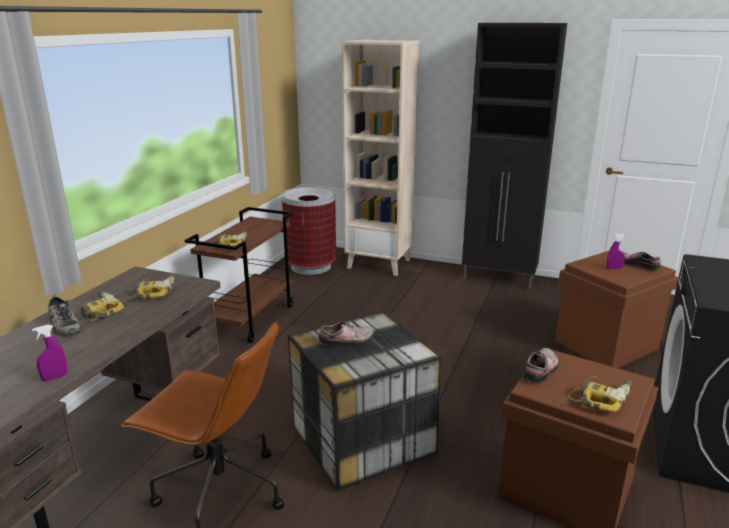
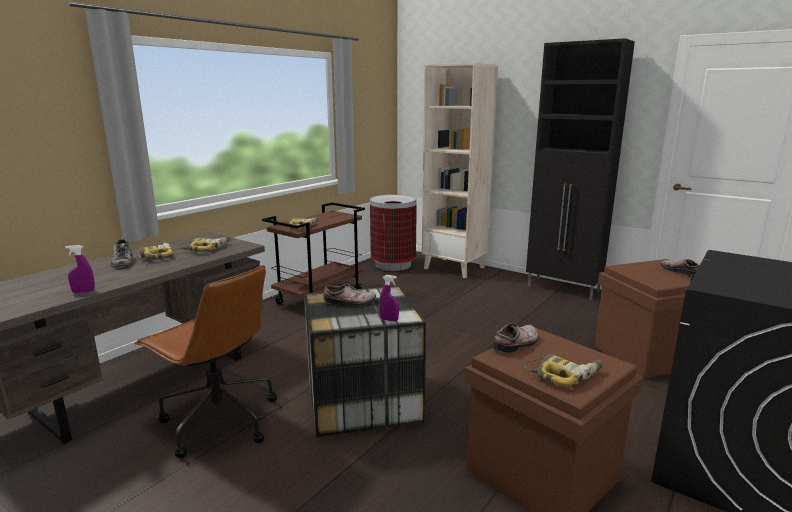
camera: 15 degrees right, 5 degrees down
purple spray bottle [607,234,627,270] -> purple spray bottle moved to [379,275,399,322]

